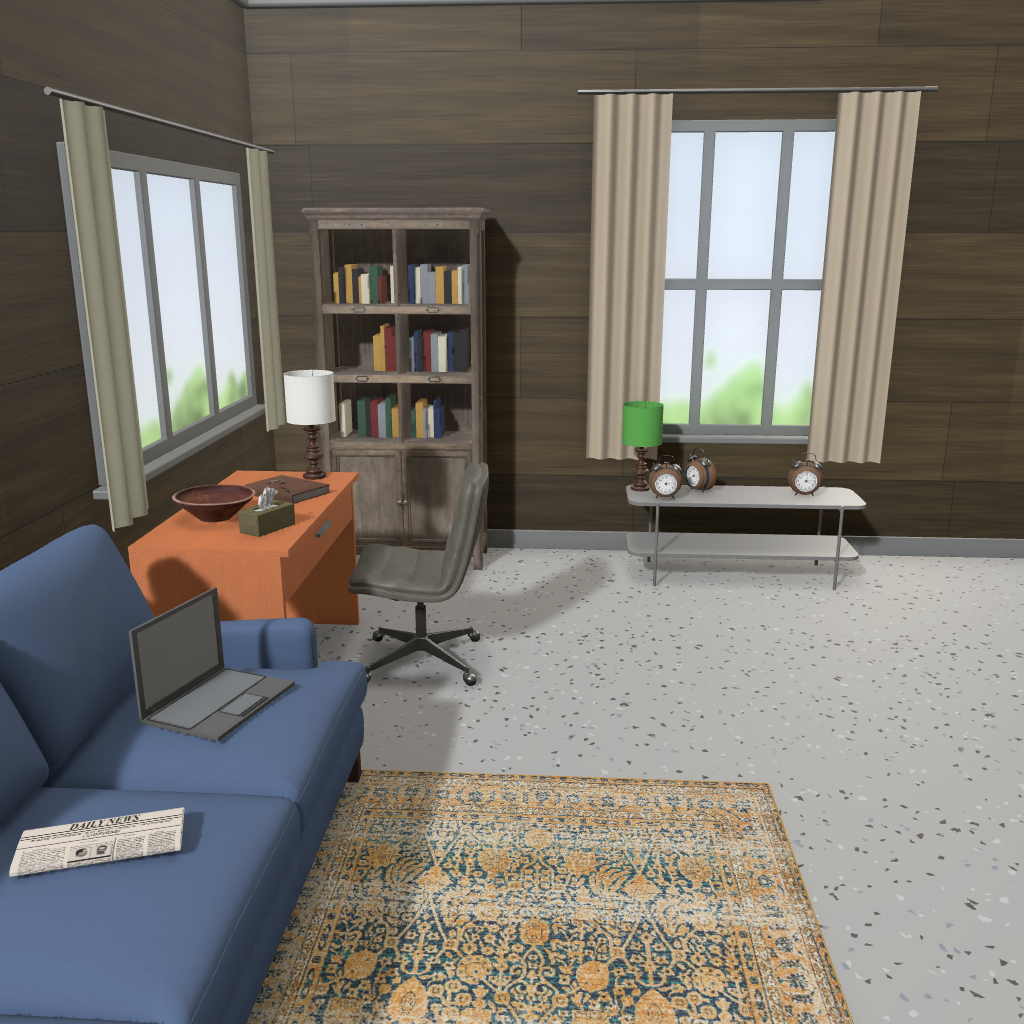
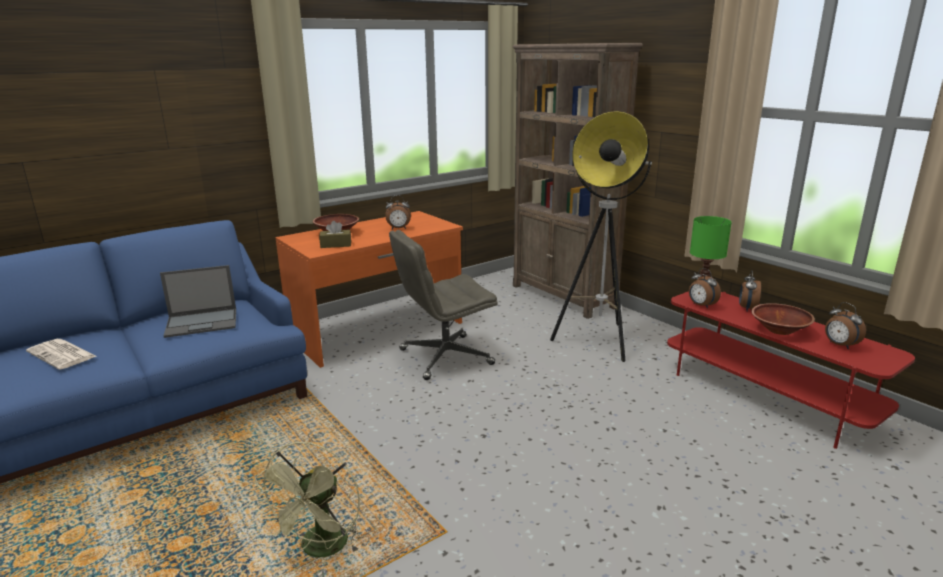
camera: 50 degrees right, 5 degrees up
brown book [244,475,331,504] -> alarm clock [385,195,411,229]
white table lamp [284,370,336,480] -> none
grey office chair [348,462,489,686] -> grey office chair turned 105 degrees clockwise [389,230,498,380]
grey tv stand [626,484,866,590] -> red tv stand [667,291,915,449]
none -> green fan [255,442,364,557]
none -> floor lamp [550,111,652,362]
none -> brown bowl [751,303,815,335]

